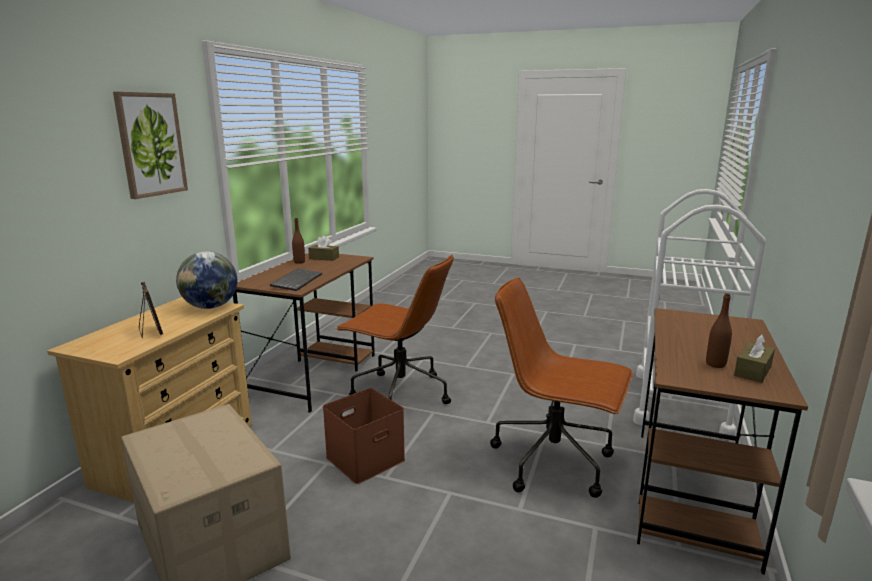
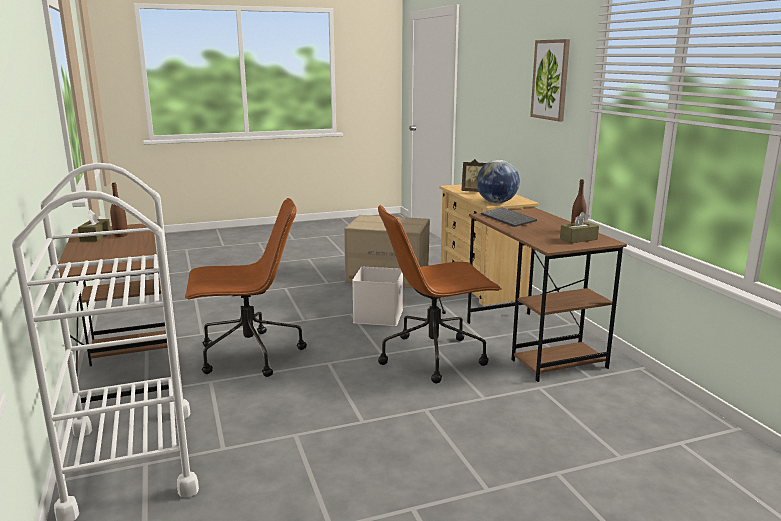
camera: 140 degrees right, 0 degrees up
brown storage box [323,388,405,484] -> white storage box [352,267,403,326]

